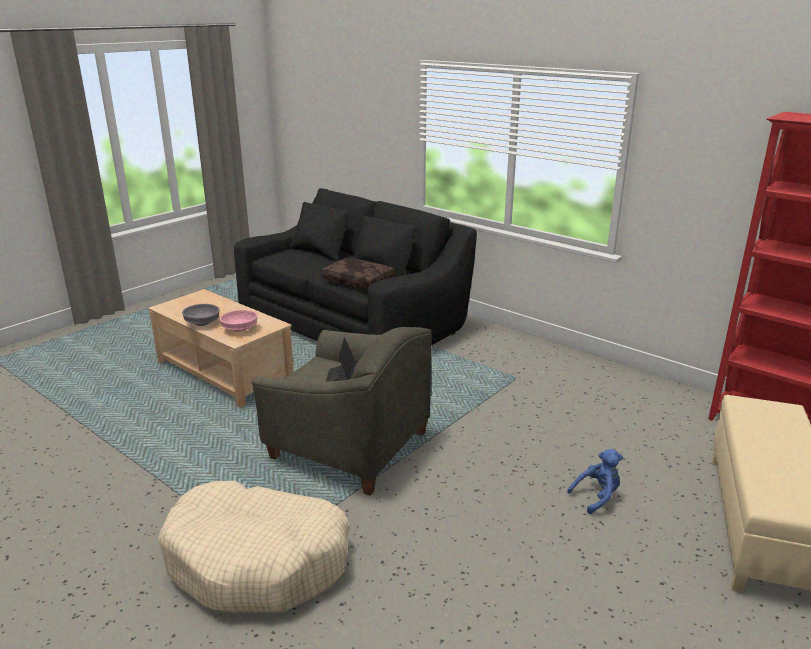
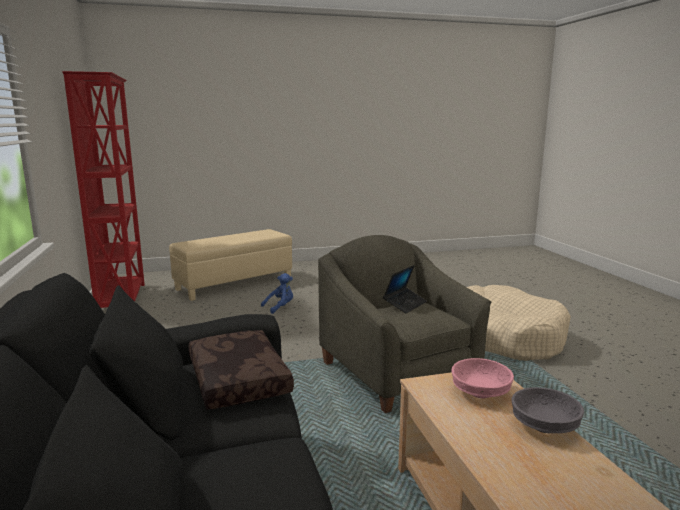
camera: 145 degrees left, 10 degrees down
blue plush toy [567,449,623,514] -> blue plush toy turned 135 degrees clockwise [261,273,293,314]

